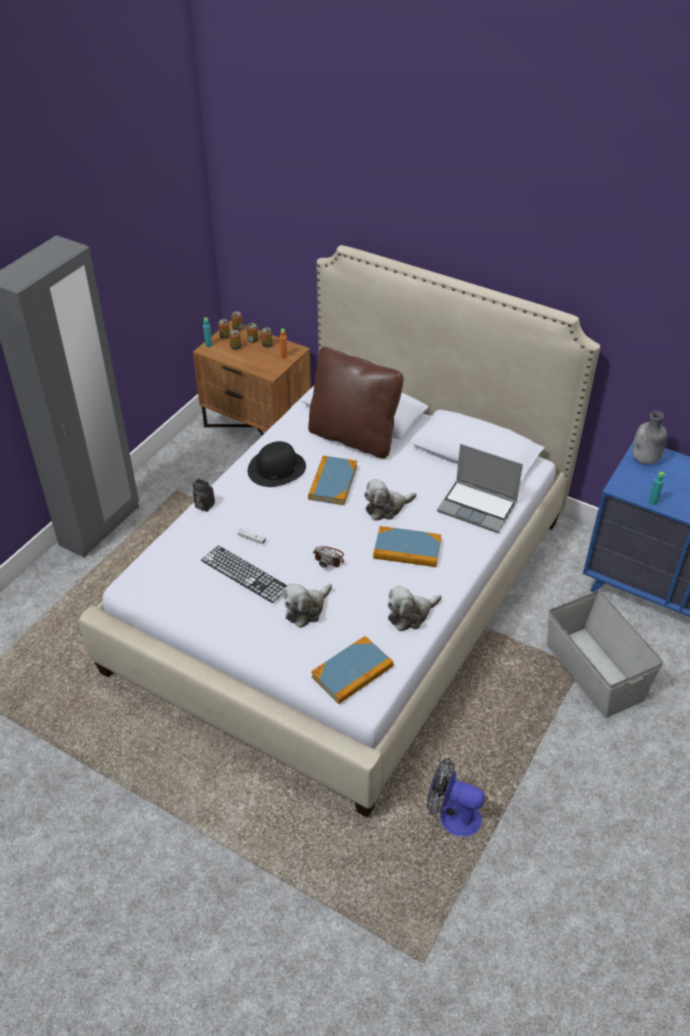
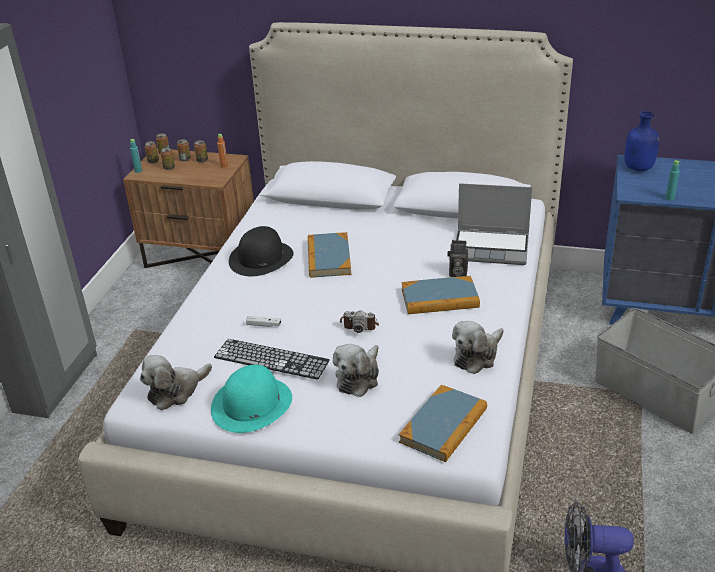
camera: 15 degrees left, 10 degrees down
camera [193,478,215,512] -> camera moved to [447,240,468,277]
brown pillow [308,347,404,459] -> none
plush toy [364,479,416,521] -> plush toy moved to [140,355,212,410]
grey bottle [632,411,667,464] -> blue bottle [625,111,659,171]
none -> turquoise hat [211,365,292,433]

